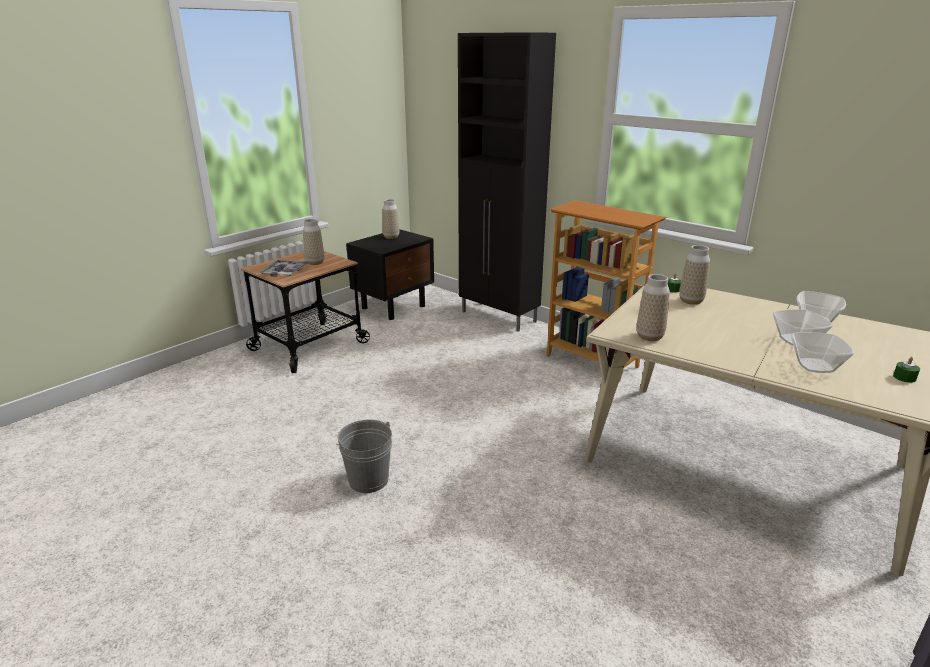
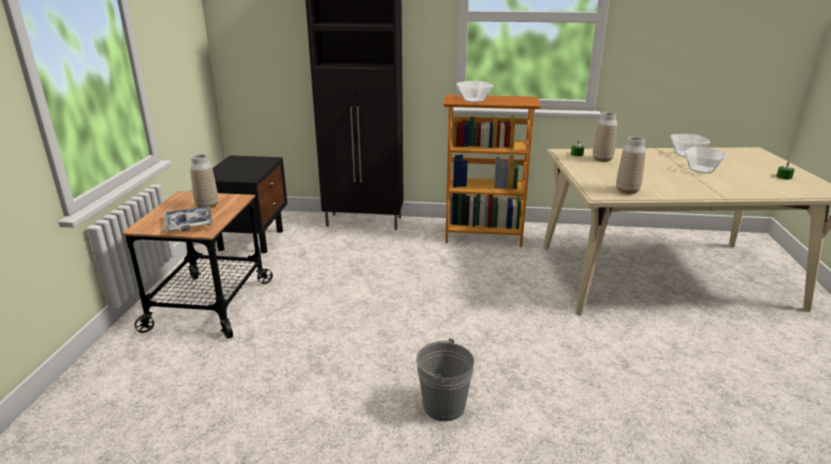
camera: 35 degrees left, 0 degrees up
vase [382,199,399,239] -> none
bowl [791,332,854,373] -> bowl moved to [456,80,493,103]

